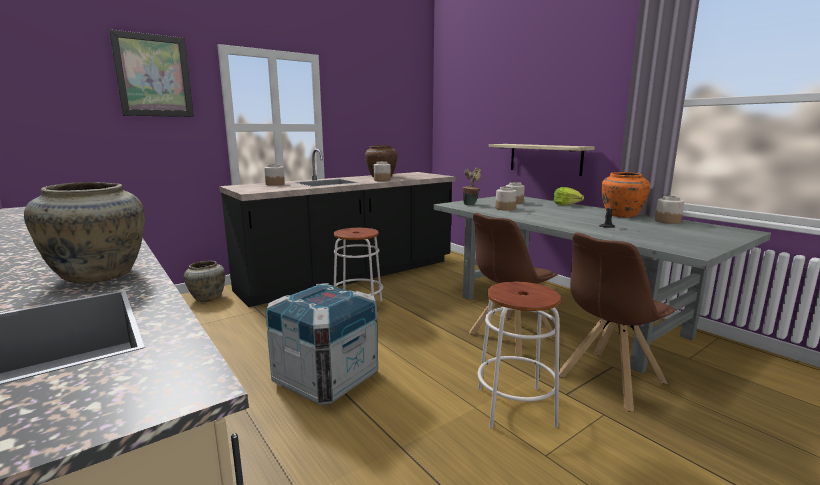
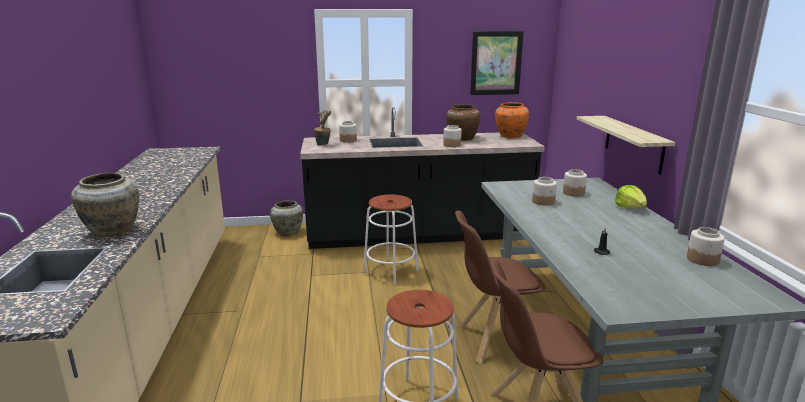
camera: 30 degrees right, 5 degrees up
picture [109,29,194,117] -> picture moved to [470,31,524,95]
crate [265,283,378,405] -> none
potted plant [462,167,481,205] -> potted plant moved to [314,110,331,146]
orange vase [601,172,650,218] -> orange vase moved to [495,102,529,138]

